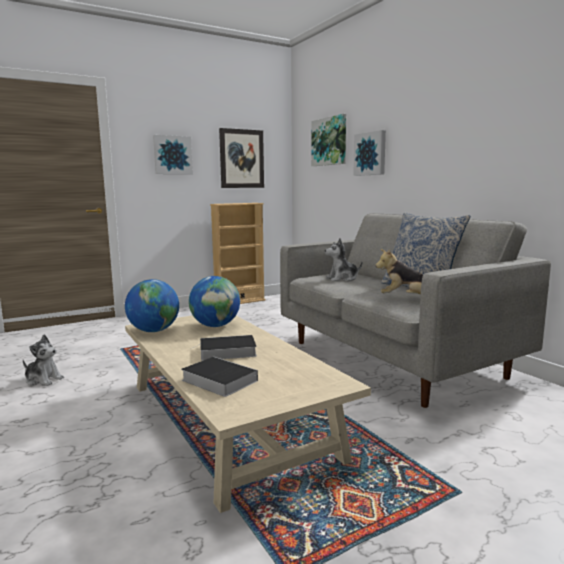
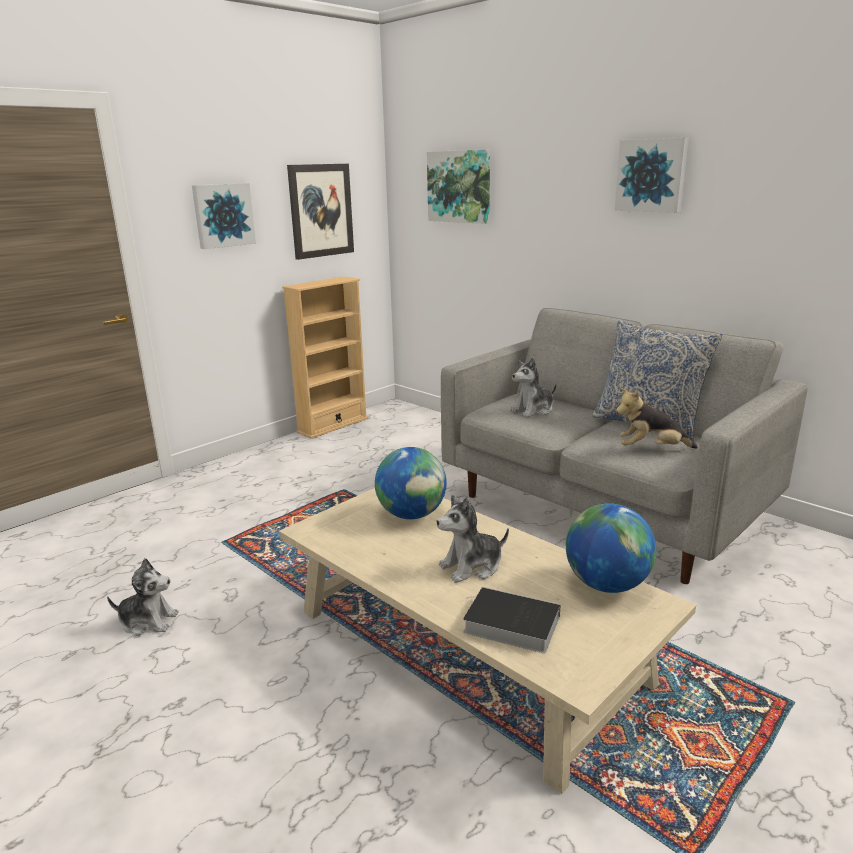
camera: 15 degrees left, 10 degrees up
globe [125,279,179,332] -> globe moved to [566,503,656,593]
book [191,335,257,361] -> plush toy [437,495,509,583]
picture [353,130,386,176] -> picture moved to [615,137,689,213]

